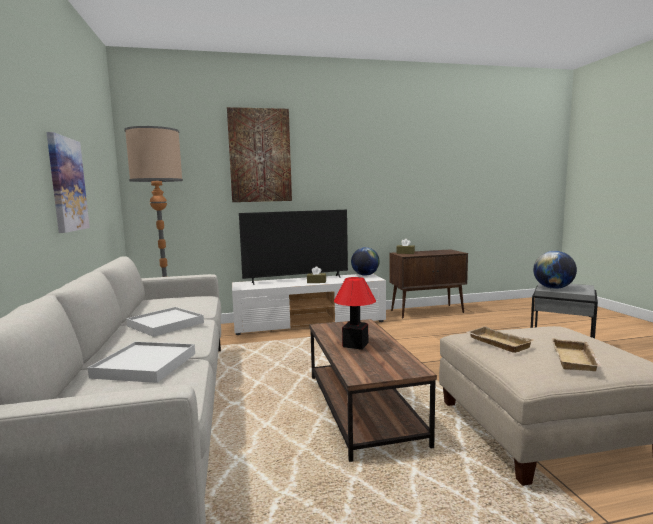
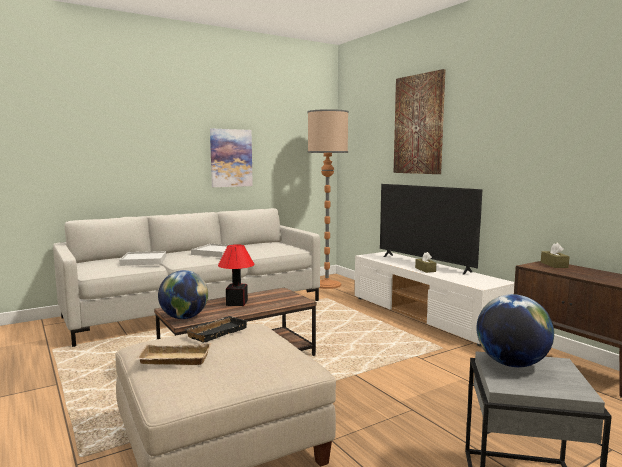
camera: 70 degrees right, 0 degrees up
globe [351,247,380,276] -> globe moved to [158,270,208,319]
beige tray [467,326,535,353] -> black tray [184,316,248,342]

